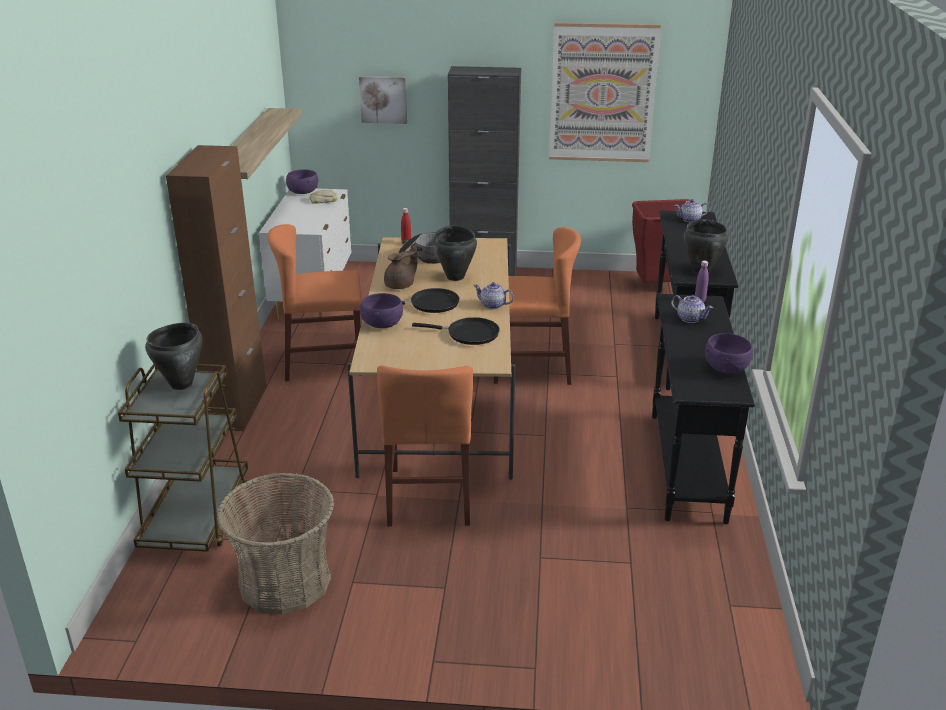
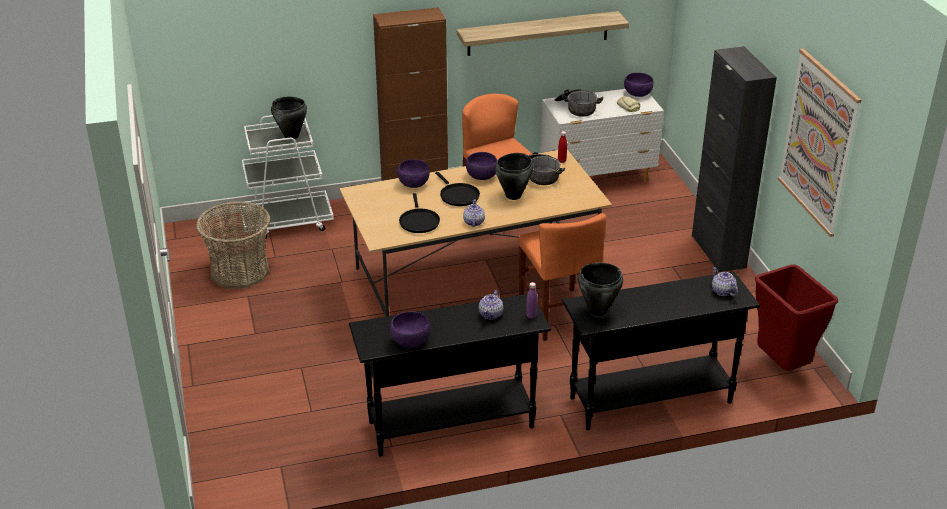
camera: 70 degrees right, 5 degrees up
brown cart [118,364,249,552] -> white cart [240,115,334,239]
picture [359,76,407,124] -> none
orange chair [377,365,473,527] -> none
brown teapot [384,243,417,289] -> purple bowl [466,152,497,180]
none -> cooking pot [555,89,603,117]

